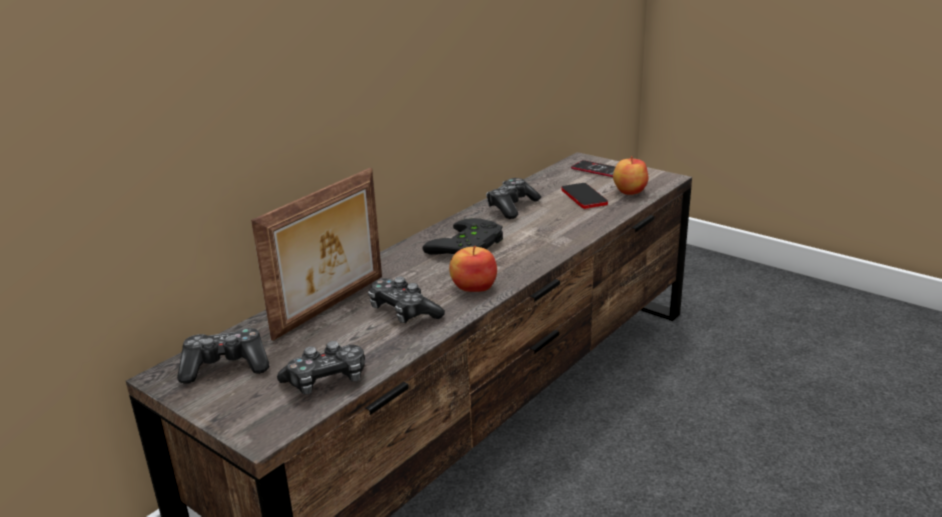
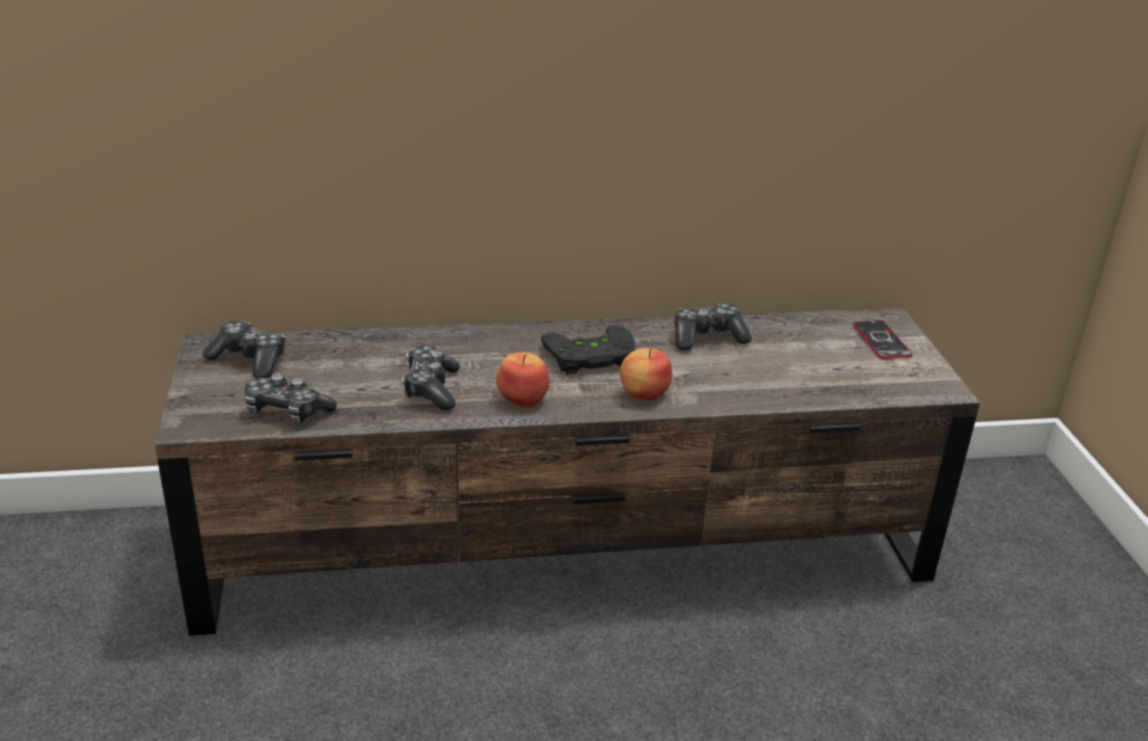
camera: 40 degrees right, 5 degrees up
picture frame [251,168,382,341] -> none
phone [561,183,608,209] -> none
apple [613,156,648,195] -> apple moved to [620,348,672,401]

